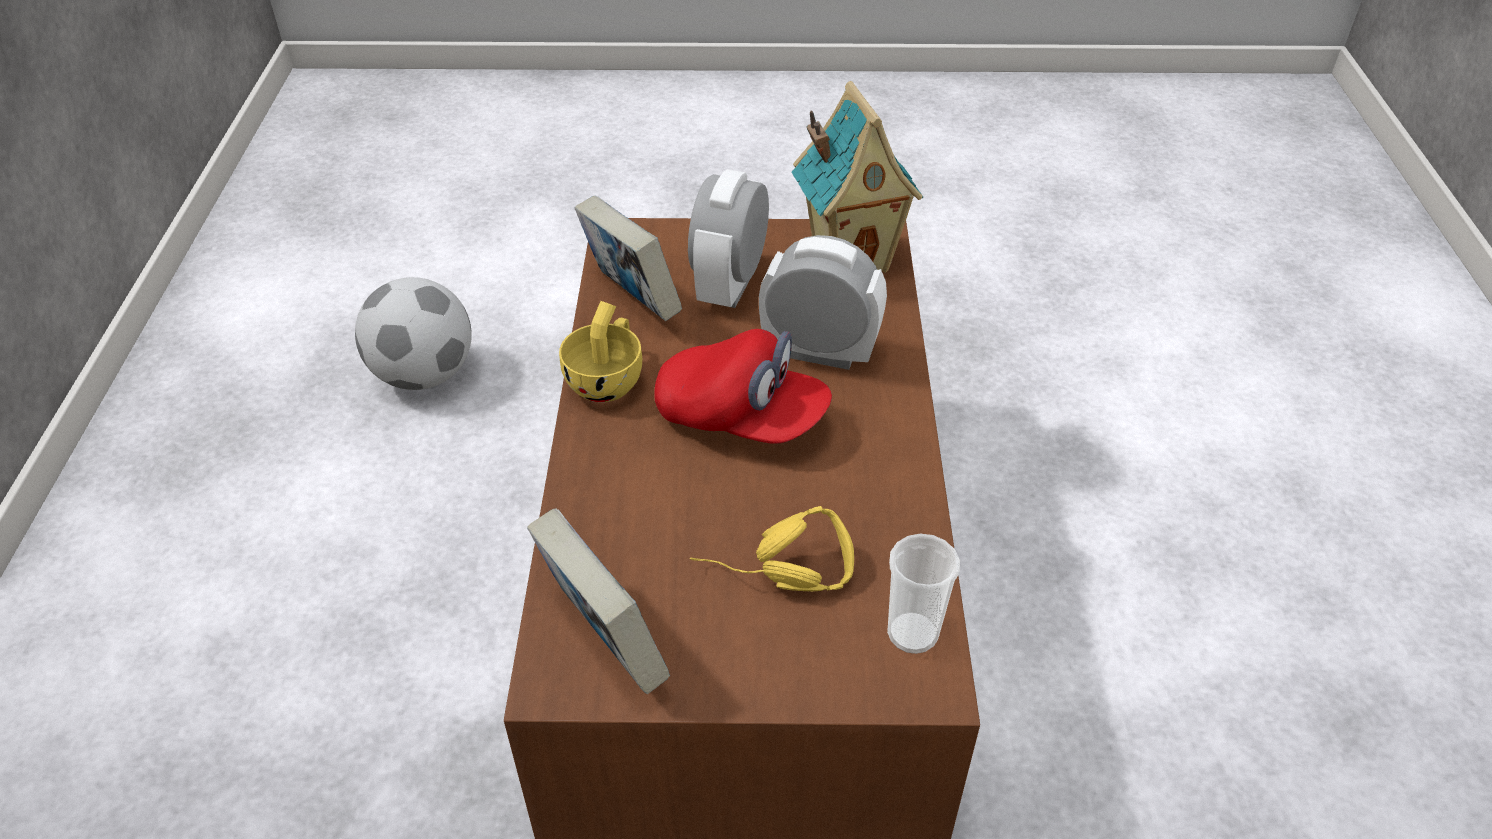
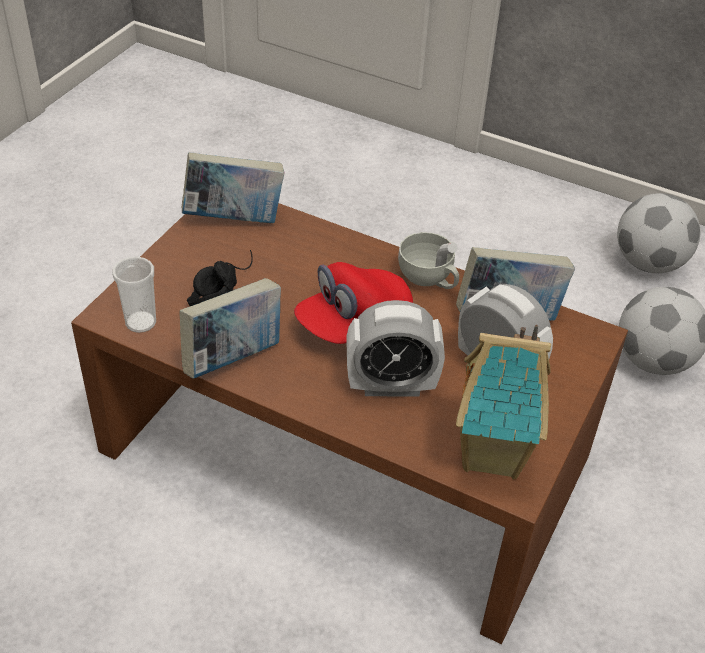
camera: 115 degrees right, 0 degrees up
yellow cup [559,301,642,402] -> white cup [398,232,459,289]
yellow headphones [690,506,854,592] -> black headphones [187,250,253,306]
alarm clock [759,235,887,370] -> alarm clock turned 45 degrees clockwise [347,300,445,397]
none -> book [180,278,281,379]
none -> football [617,193,700,273]

